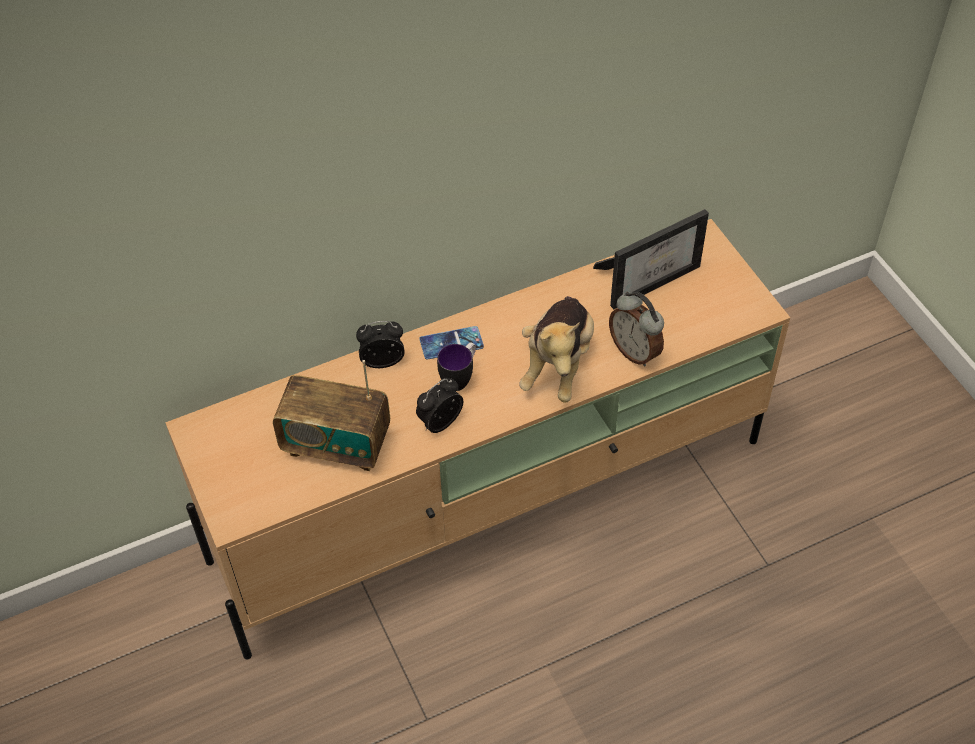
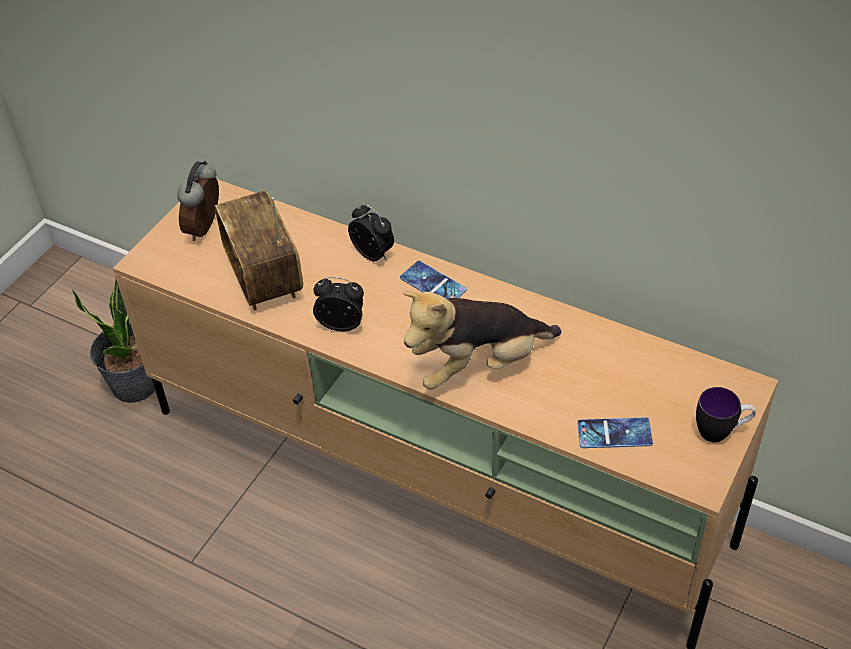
camera: 55 degrees right, 5 degrees down
mug [437,342,476,391] -> mug moved to [696,387,756,443]
picture frame [593,209,709,309] -> none
alarm clock [609,292,664,367] -> alarm clock moved to [177,161,219,241]
none -> potted plant [72,279,155,403]
none -> phone [577,417,653,448]

